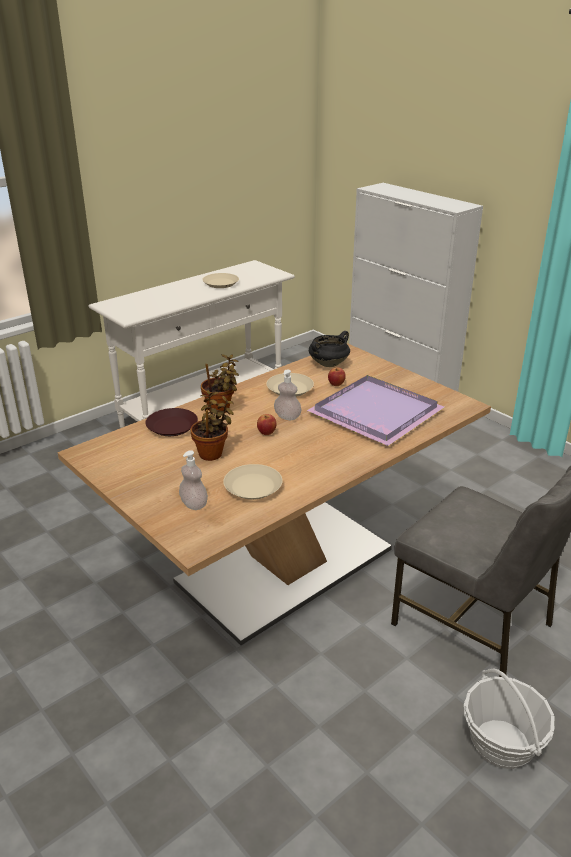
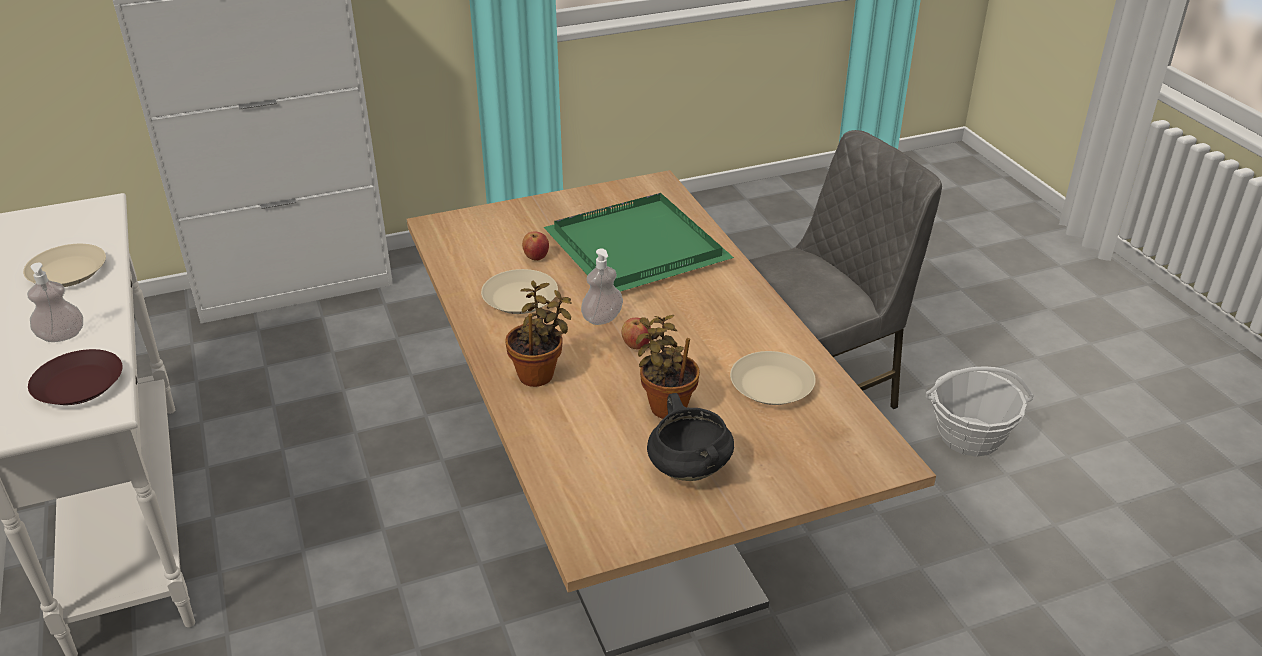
camera: 70 degrees left, 5 degrees up
brown plate [145,408,198,436] -> brown plate moved to [28,349,123,405]
soap dispenser [179,450,208,510] -> soap dispenser moved to [27,263,83,342]
purple tray [306,375,445,446] -> green tray [544,193,734,292]
black cooking pot [309,331,350,367] -> black cooking pot moved to [647,393,734,481]

